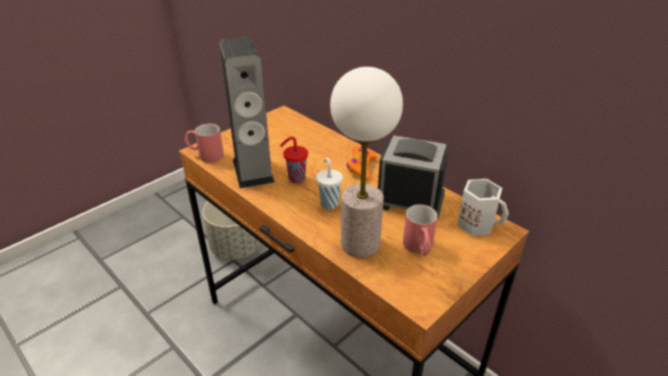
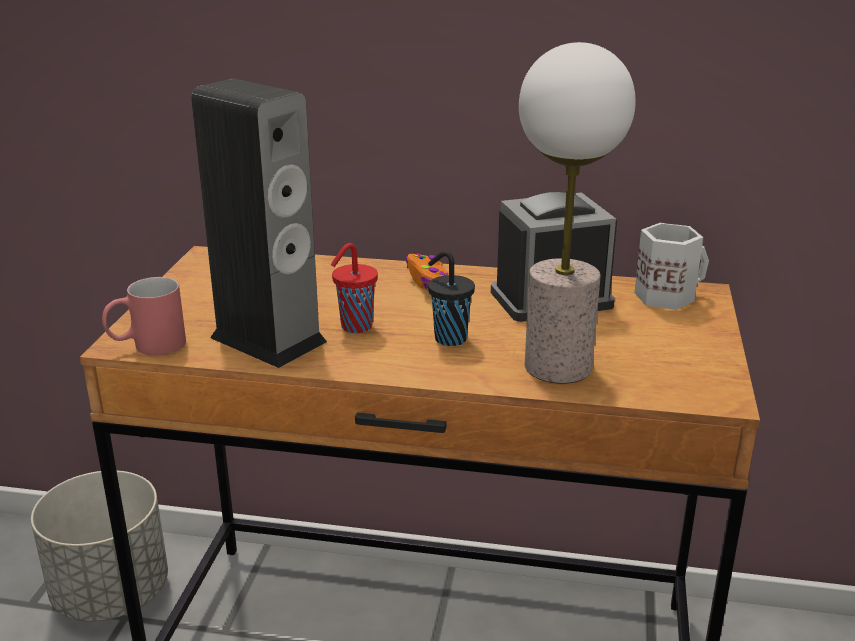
camera: 35 degrees left, 10 degrees down
white cup [316,158,343,209] -> black cup [428,251,475,346]
red mug [403,205,437,256] -> none

